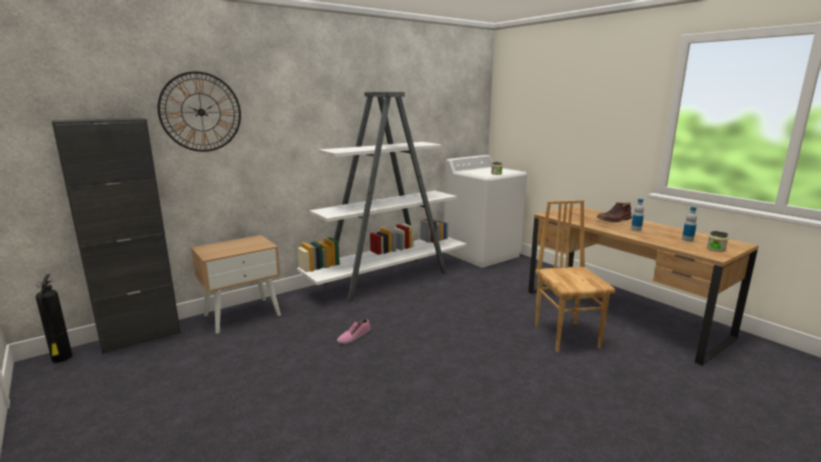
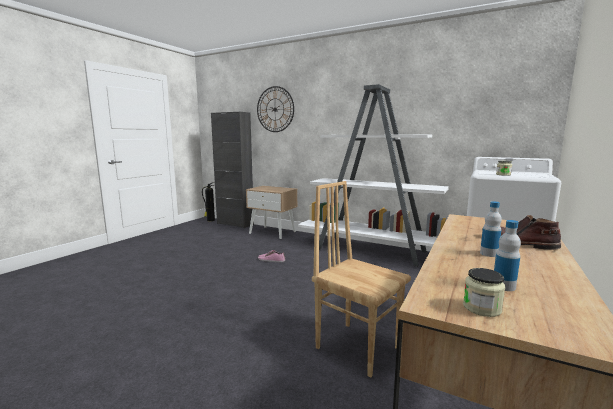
camera: 65 degrees right, 5 degrees down
brown chair [535,200,615,352] -> brown chair turned 105 degrees counterclockwise [312,181,411,378]

